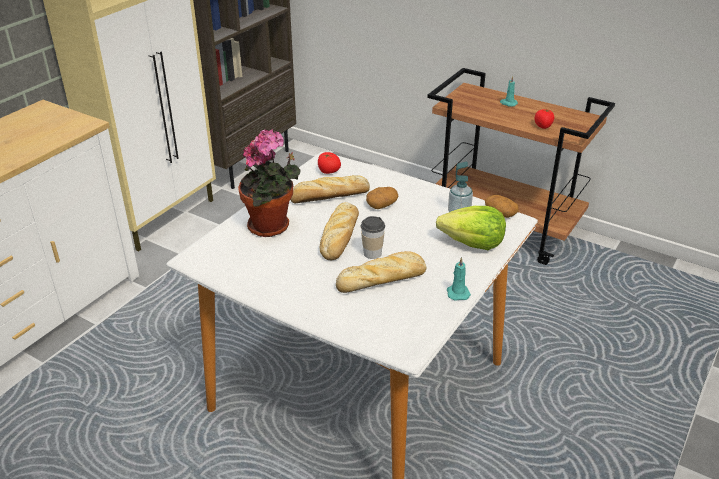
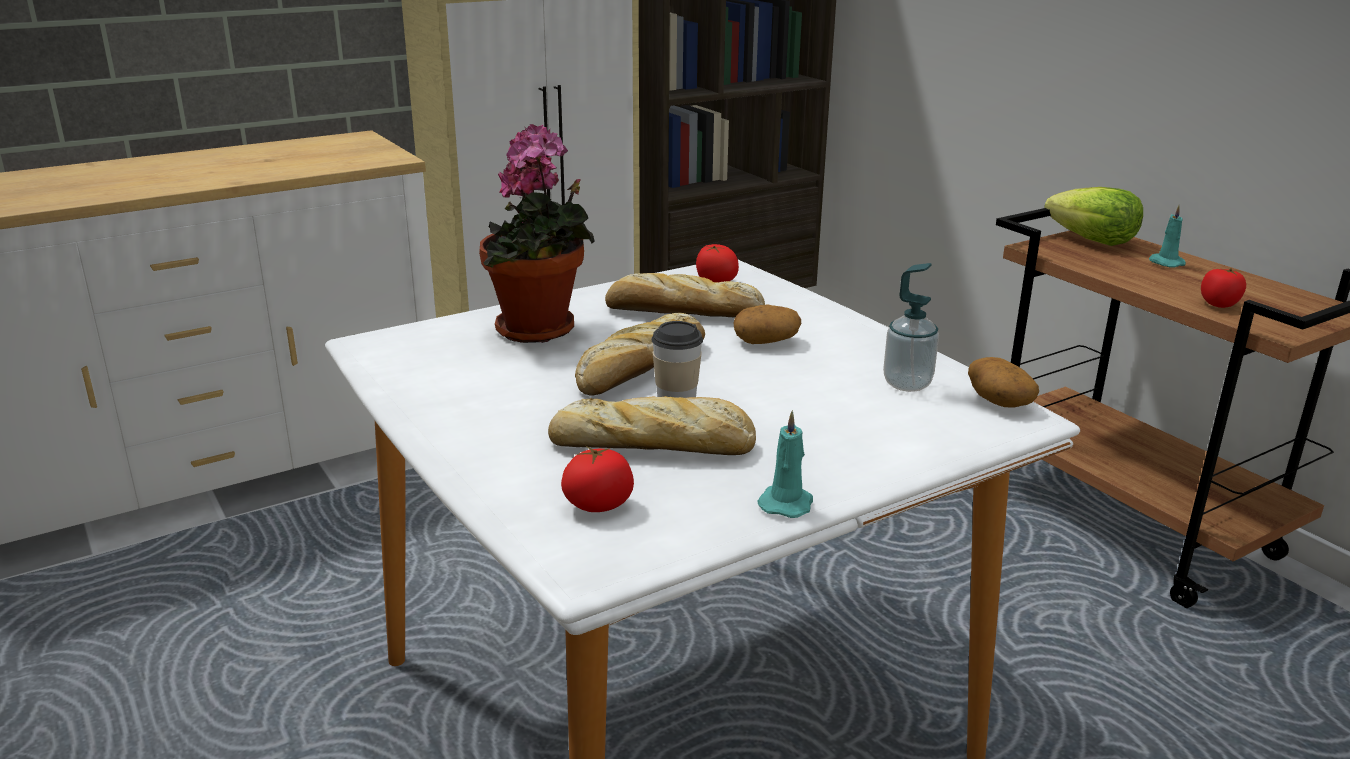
camera: 25 degrees right, 10 degrees down
lettuce [436,206,506,250] -> lettuce moved to [1044,187,1143,246]
none -> tomato [561,445,634,512]

